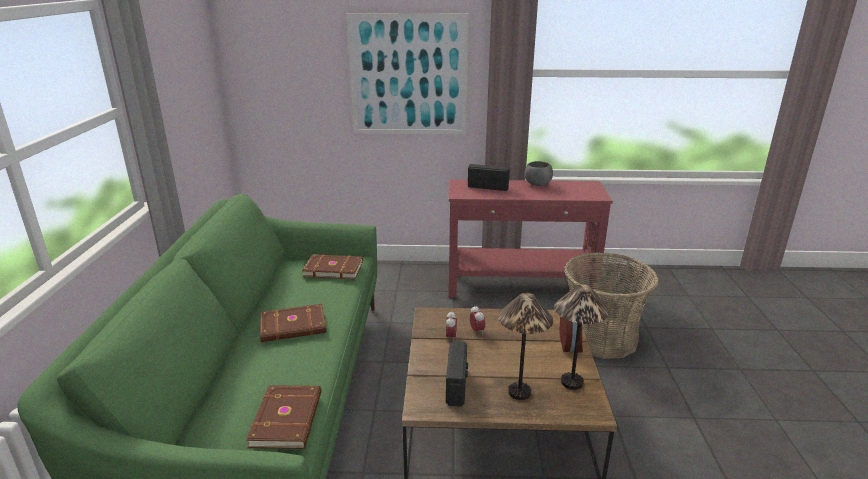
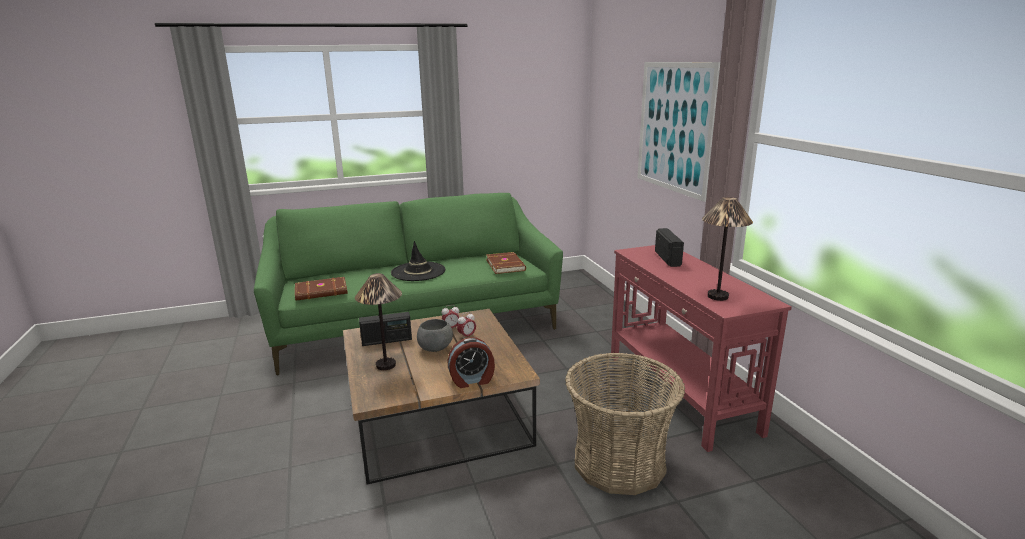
camera: 70 degrees right, 5 degrees down
brown book [260,304,327,342] -> black hat [391,241,445,281]
grey bowl [525,161,553,186] -> grey bowl moved to [417,319,453,352]
table lamp [554,284,609,390] -> table lamp moved to [702,197,753,301]

